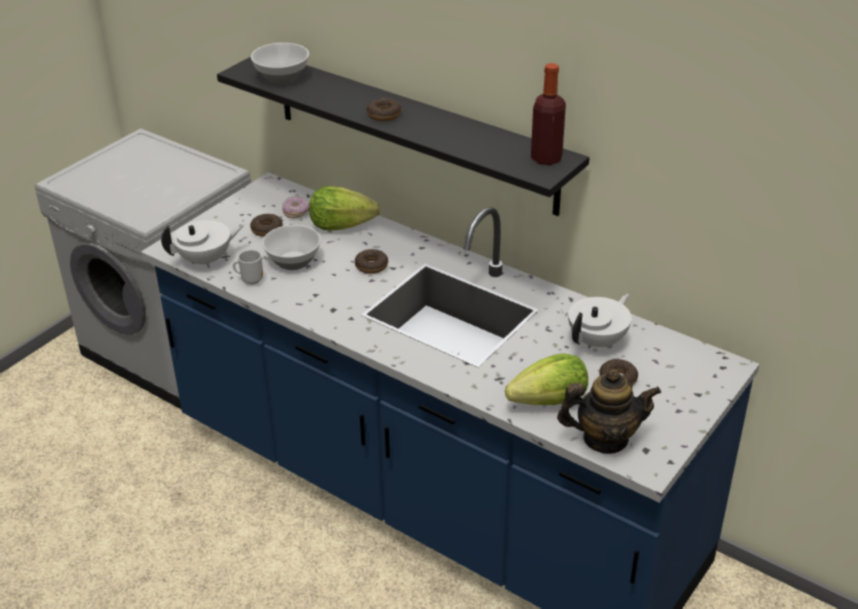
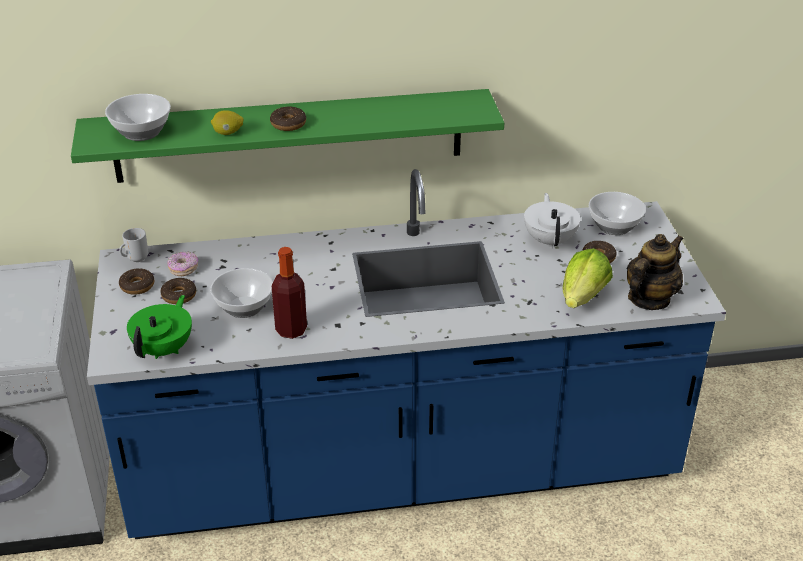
camera: 45 degrees left, 0 degrees up
white teapot [161,220,244,268] -> green teapot [127,295,192,359]
black shelf [217,57,589,216] -> green shelf [71,89,504,183]
mug [233,250,263,285] -> mug moved to [119,228,148,262]
lettuce [309,186,380,230] -> none
donut [355,249,388,274] -> donut moved to [119,268,154,295]
bottle [531,63,566,165] -> bottle moved to [272,247,307,339]
none -> lemon [211,110,243,135]
none -> bowl [589,192,646,235]

